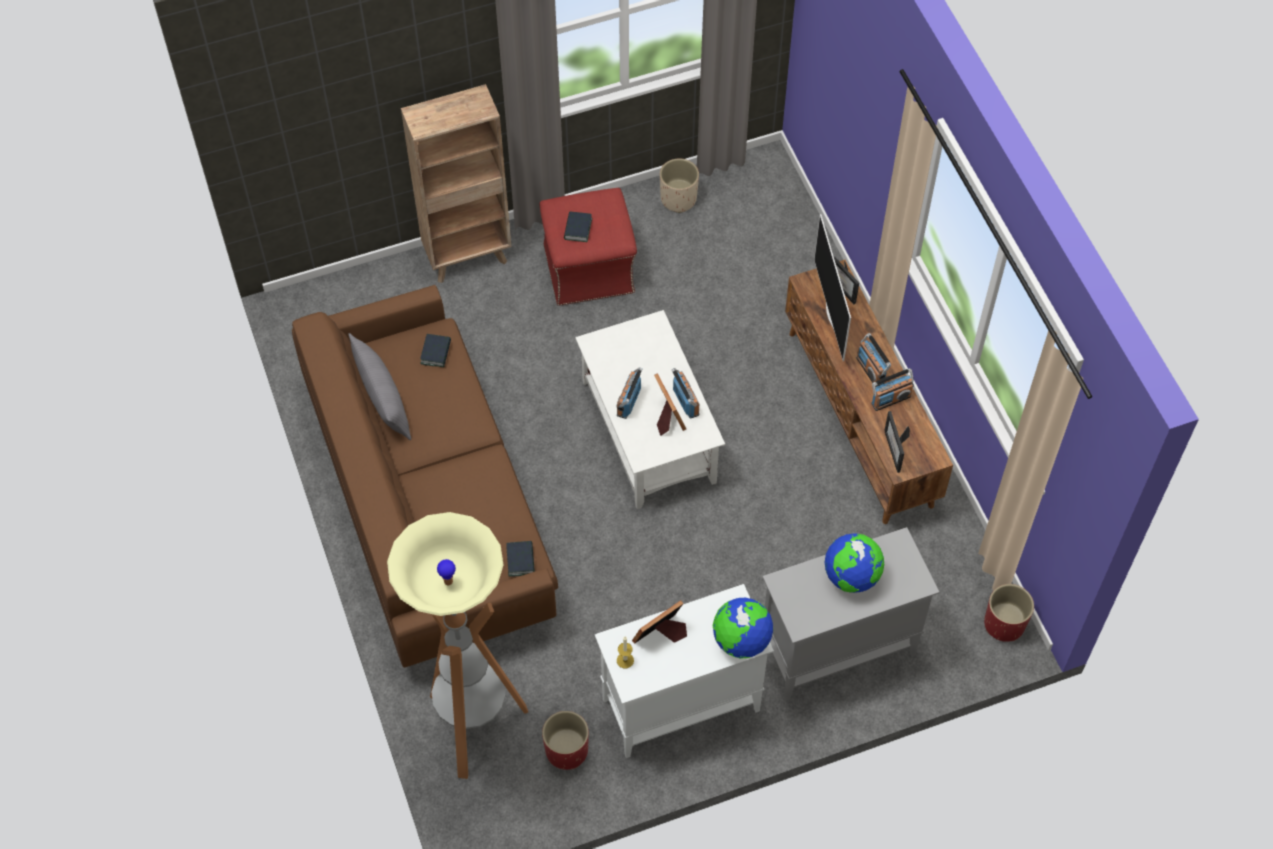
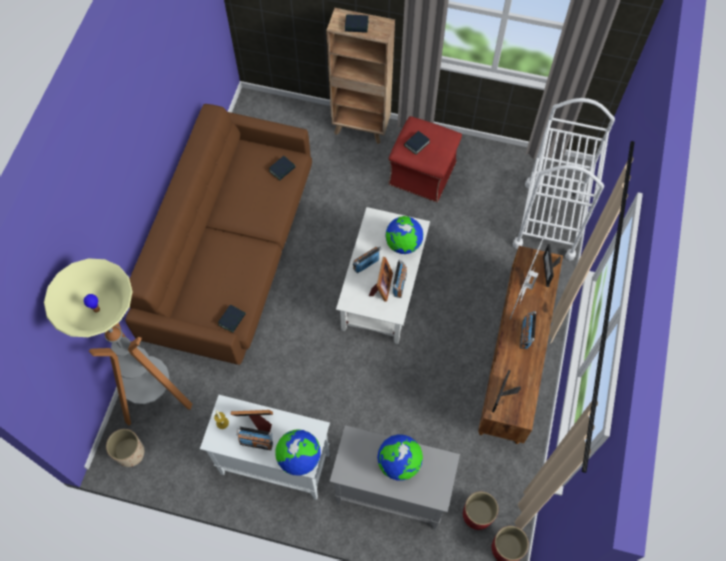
camera: 35 degrees right, 5 degrees up
grey pillow [349,333,411,440] -> none
red planter [542,711,589,770] -> red planter moved to [463,491,498,530]
beige planter [660,158,699,213] -> beige planter moved to [106,429,144,467]
radio [871,368,914,411] -> radio moved to [237,426,273,450]
none -> book [345,14,369,33]
none -> globe [386,216,423,254]
none -> white cart [513,98,615,261]

